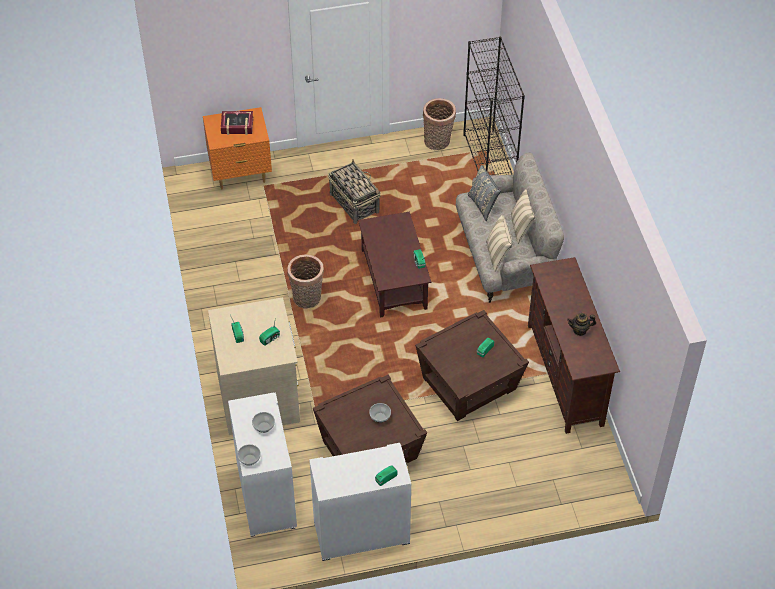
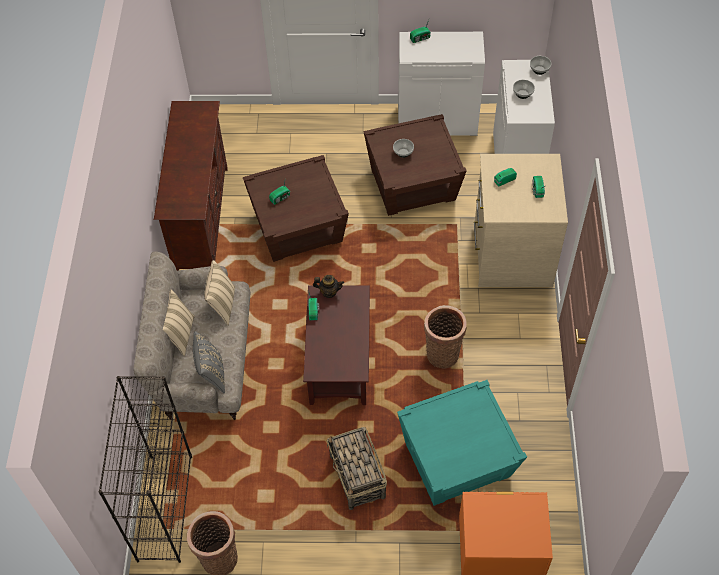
camera: 165 degrees left, 5 degrees up
book [221,111,253,135] -> none
teapot [567,313,596,336] -> teapot moved to [313,275,344,298]
none -> turquoise side table [397,380,527,506]

